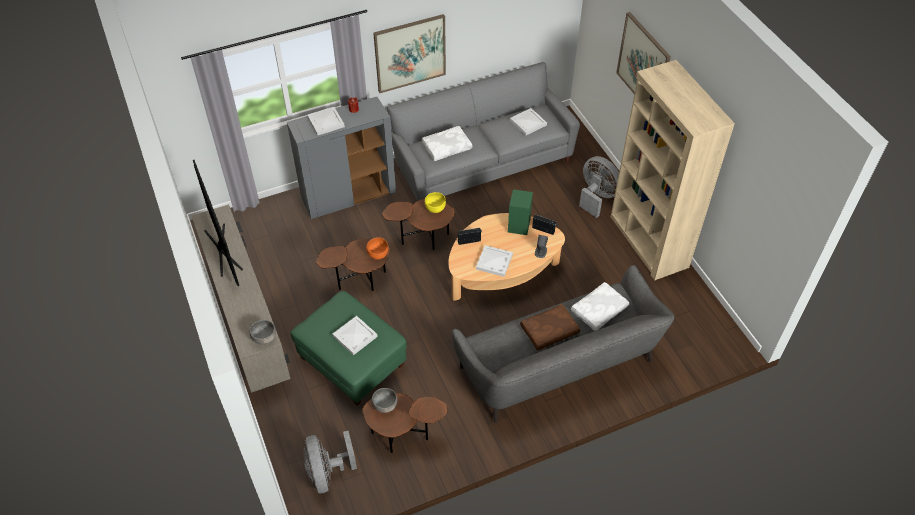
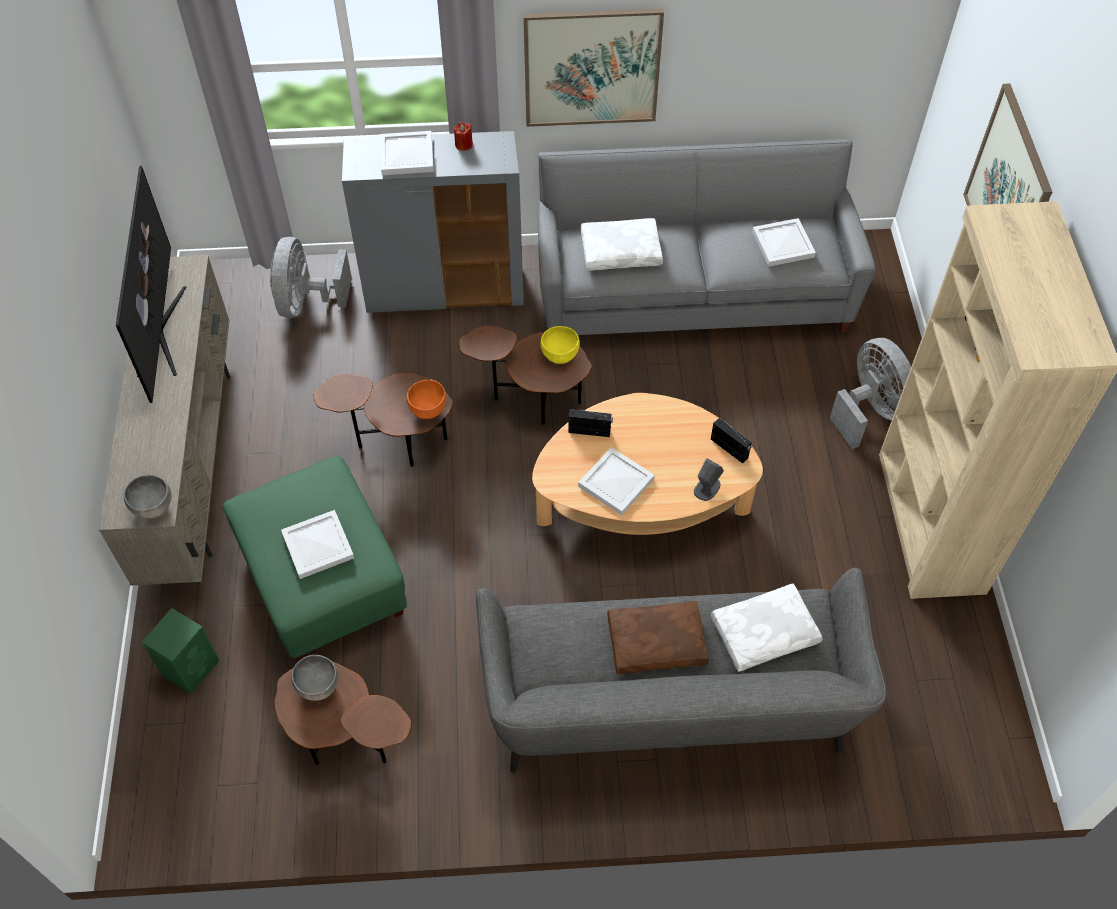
camera: 20 degrees right, 5 degrees up
grey fan [304,431,357,493] -> grey fan moved to [270,237,352,318]
green speaker [508,189,533,235] -> green speaker moved to [142,608,220,694]

